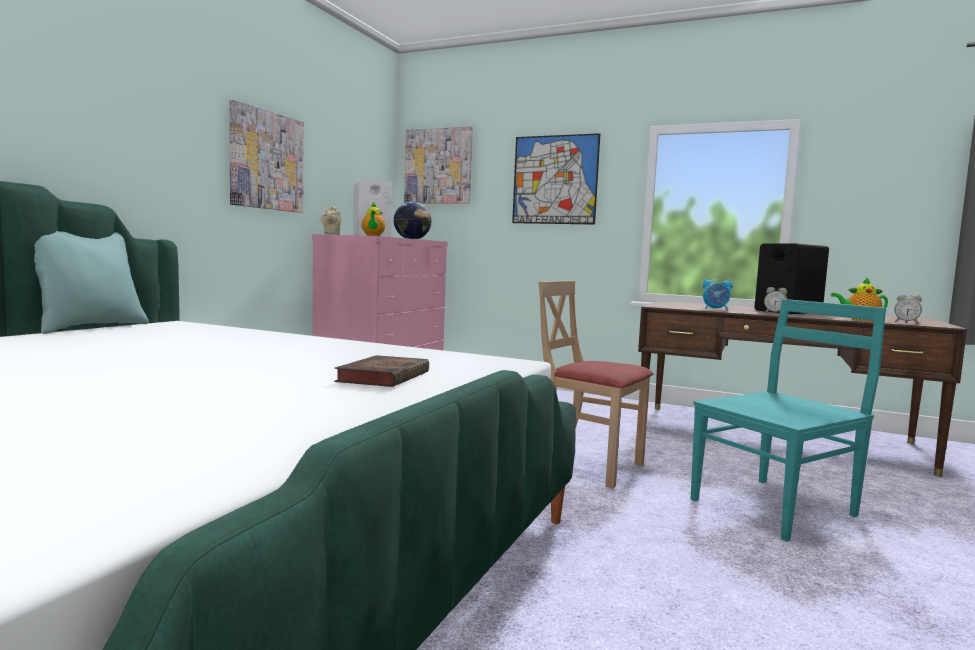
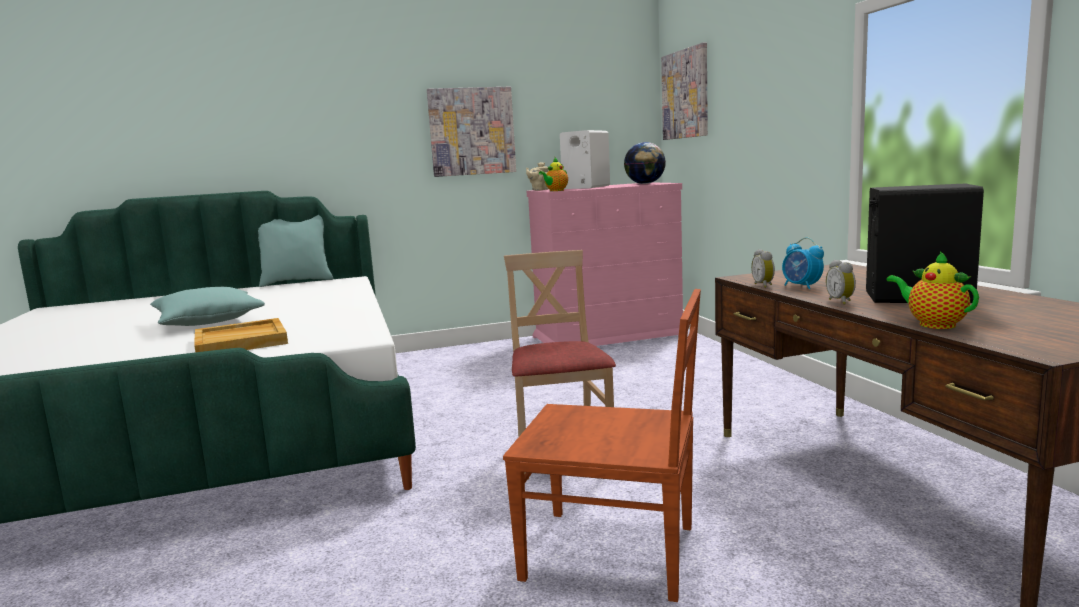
camera: 50 degrees right, 5 degrees up
book [334,355,429,387] -> beige tray [194,318,288,352]
picture [512,133,600,225] -> none
turquoise chair [691,299,886,542] -> brown chair [503,289,701,602]
alarm clock [894,294,922,324] -> alarm clock moved to [751,249,775,288]
none -> turquoise pillow [150,287,265,326]

